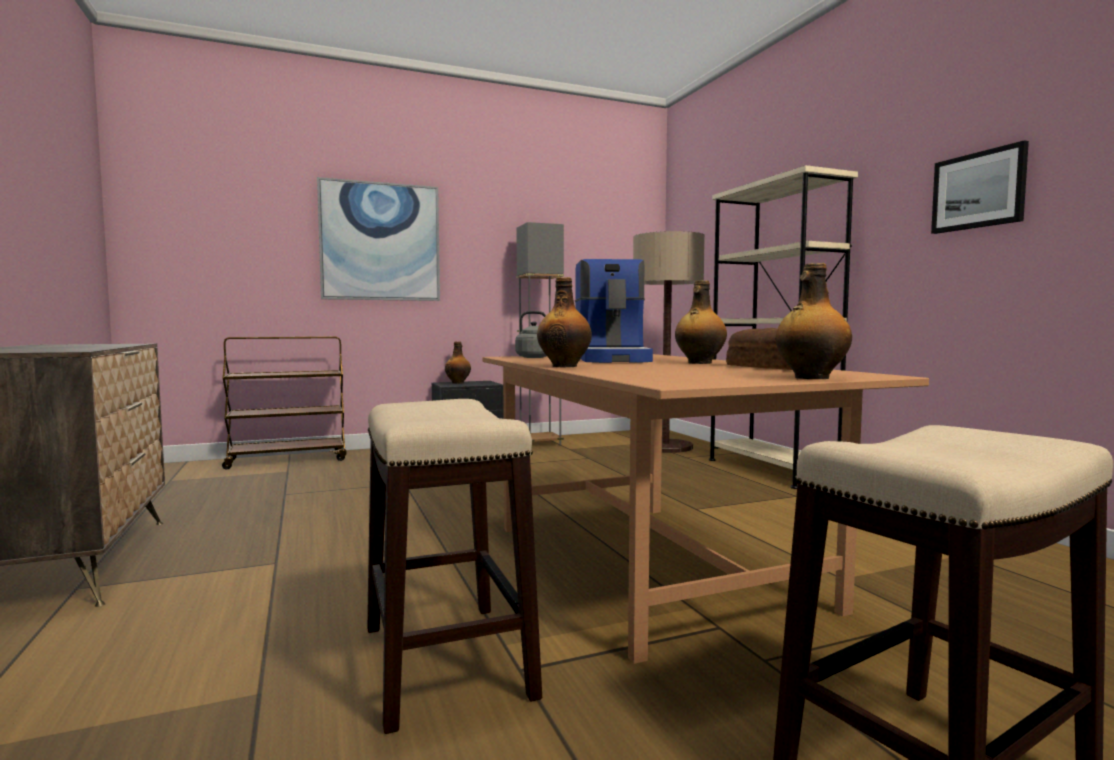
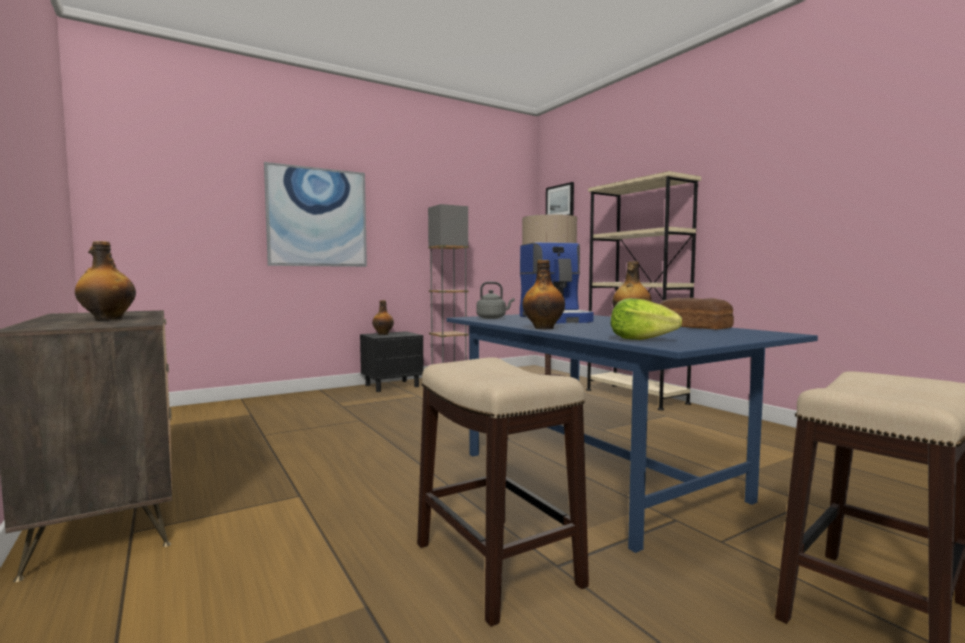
camera: 10 degrees left, 0 degrees up
brown cart [222,337,346,469] -> none
brown dining table [483,354,929,664] -> blue dining table [447,314,818,553]
bottle [775,263,852,379] -> bottle moved to [75,241,136,320]
picture [931,140,1029,234] -> picture moved to [546,182,574,216]
none -> lettuce [611,298,682,340]

